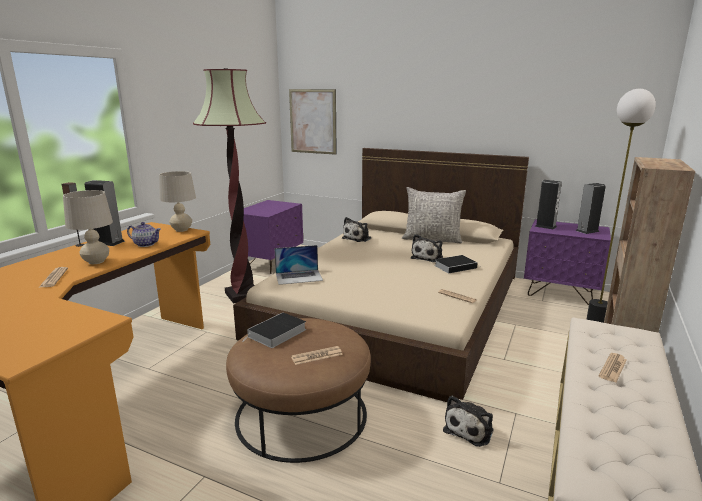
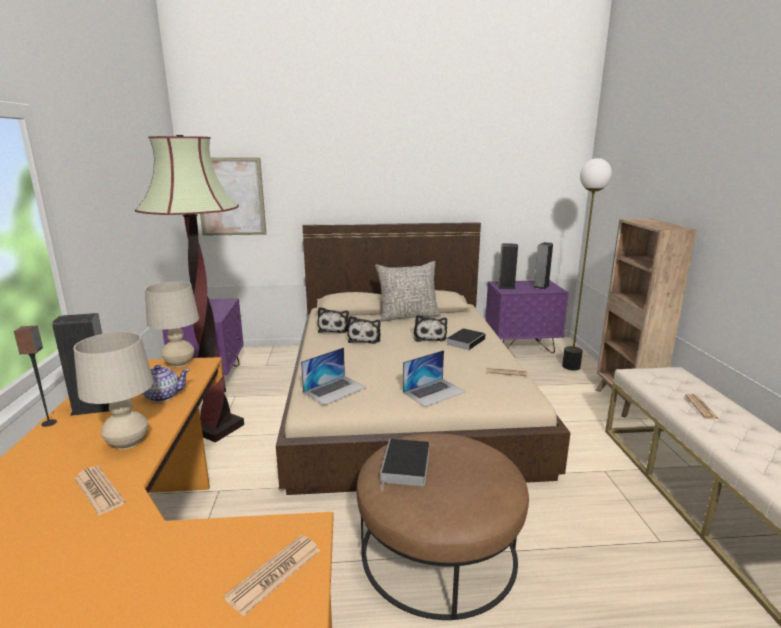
camera: 30 degrees left, 0 degrees up
newspaper [291,346,343,365] -> newspaper moved to [224,535,320,616]
plush toy [443,395,494,447] -> plush toy moved to [347,316,381,344]
none -> laptop [403,350,466,407]

